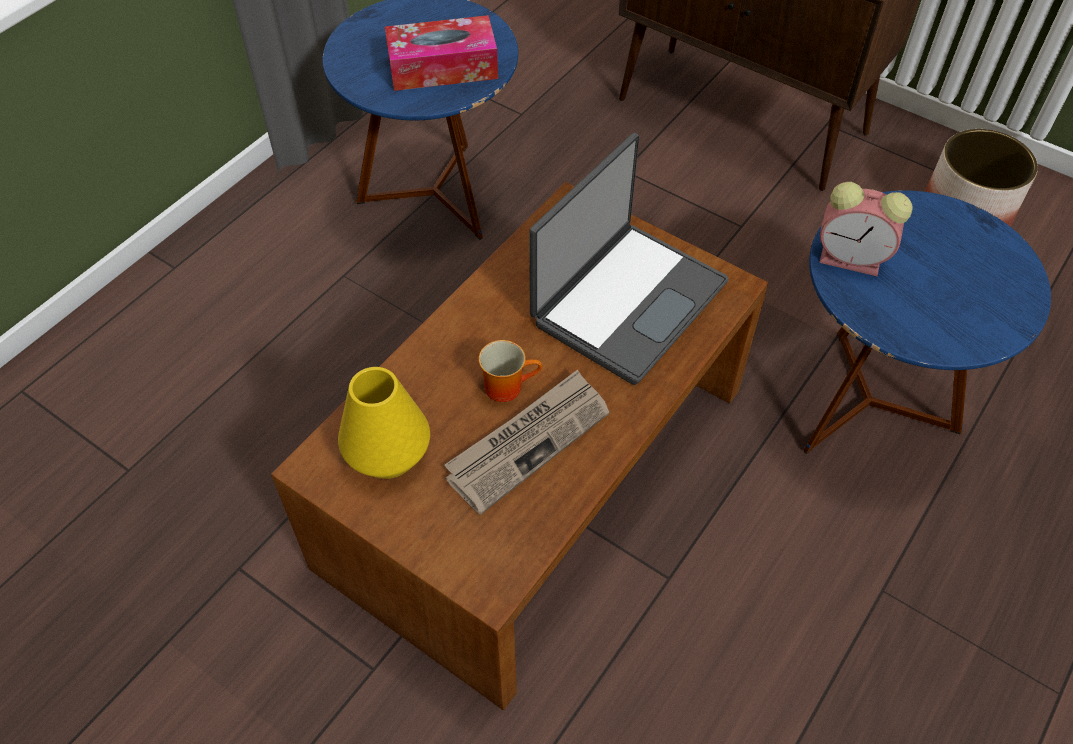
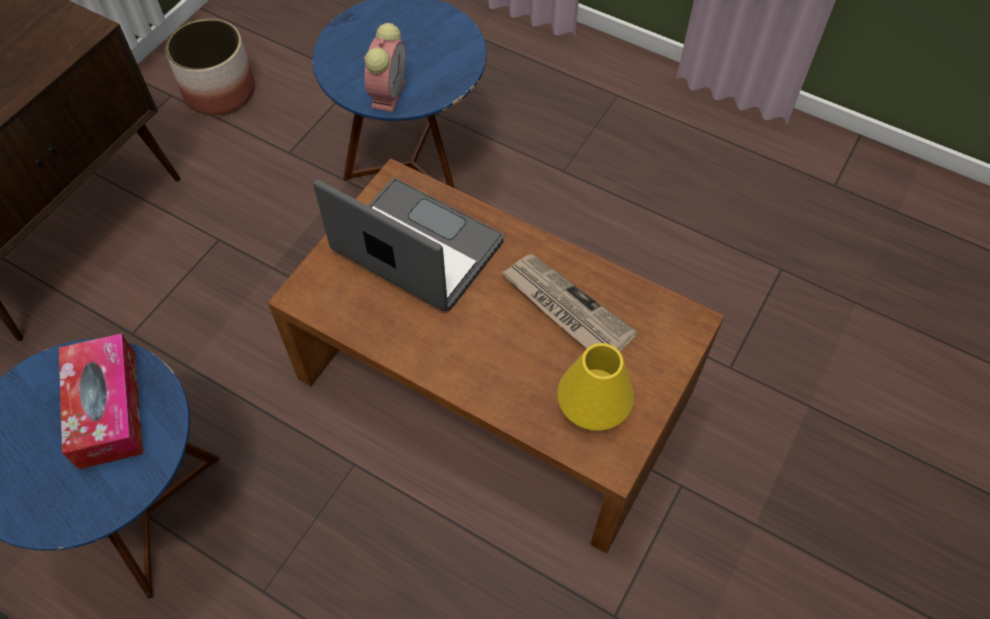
camera: 95 degrees left, 5 degrees up
mug [479,340,542,402] -> none

